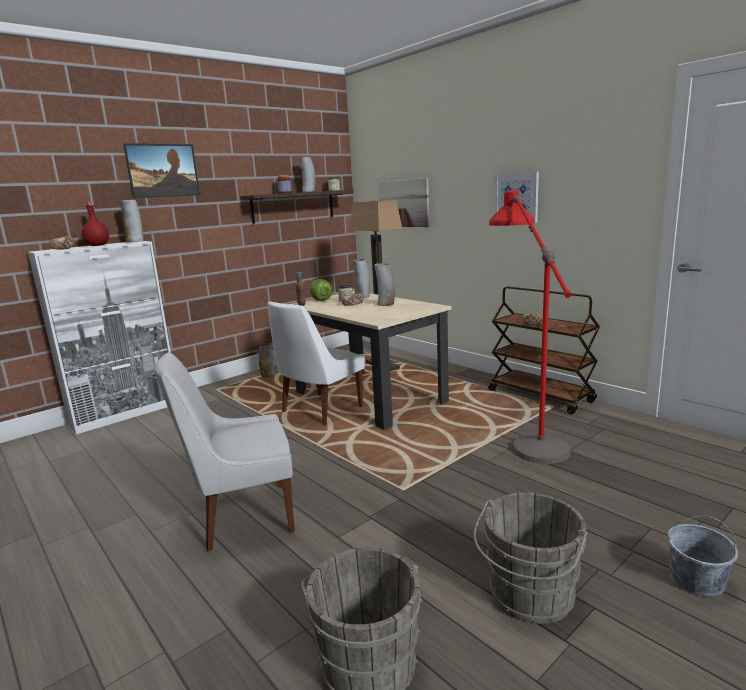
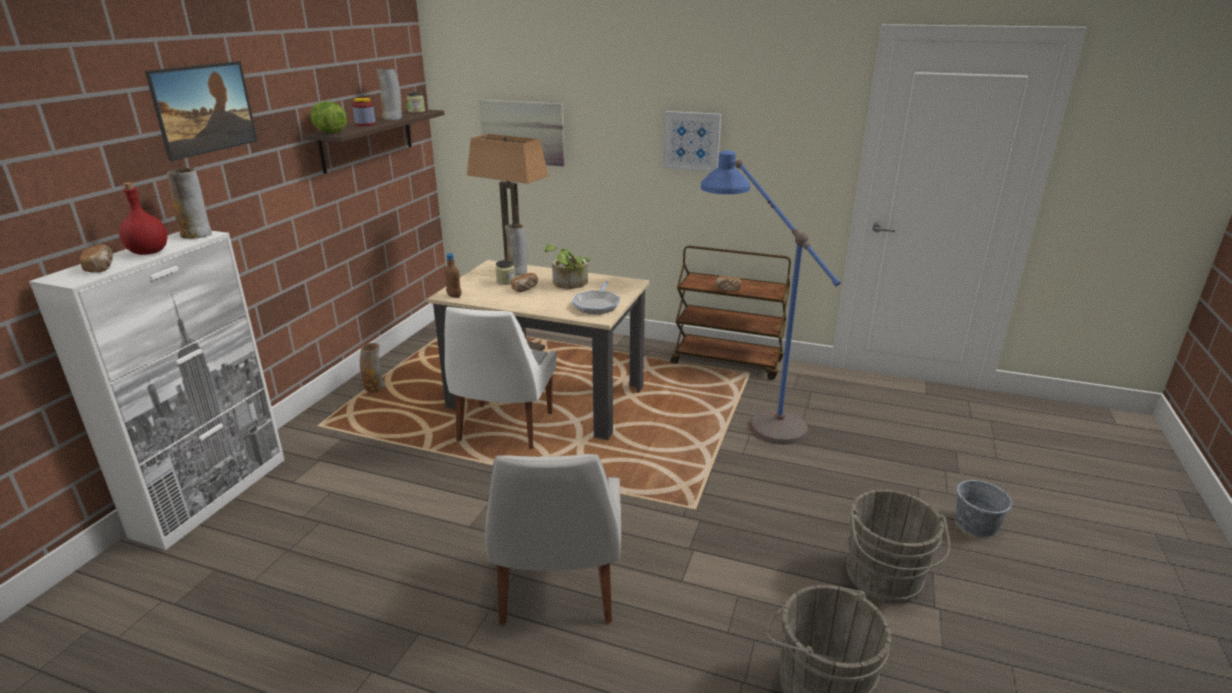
camera: 30 degrees left, 10 degrees up
white chair [154,352,295,551] -> white chair turned 45 degrees counterclockwise [485,454,621,626]
lettuce [310,279,332,301] -> lettuce moved to [310,101,347,133]
vase [374,263,395,306] -> potted plant [545,243,591,289]
red floor lamp [489,190,572,464] -> blue floor lamp [701,150,841,445]
none -> frying pan [572,281,620,314]

